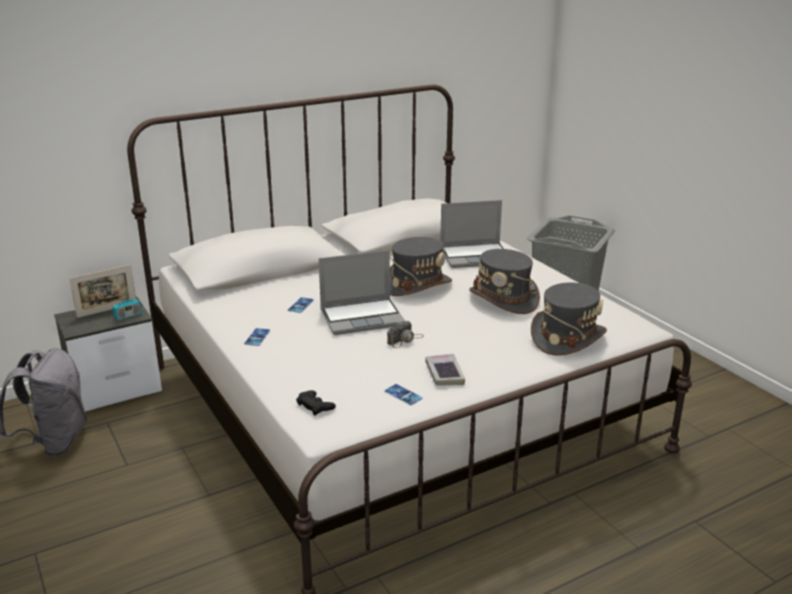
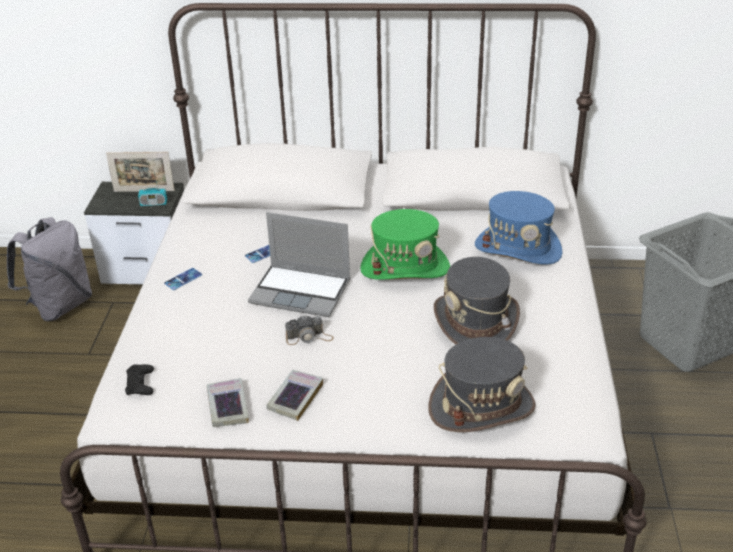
camera: 35 degrees right, 10 degrees up
phone [385,384,422,405] -> book [207,378,249,427]
grey hat [390,237,452,296] -> green hat [360,209,450,280]
laptop [440,200,504,268] -> blue hat [475,191,562,265]

